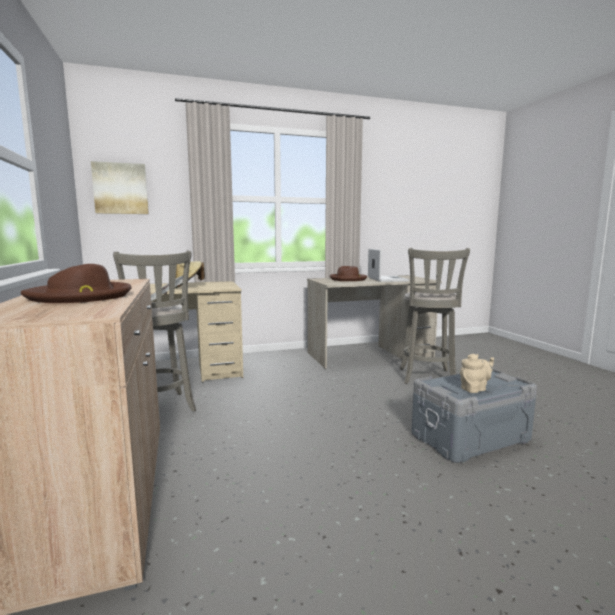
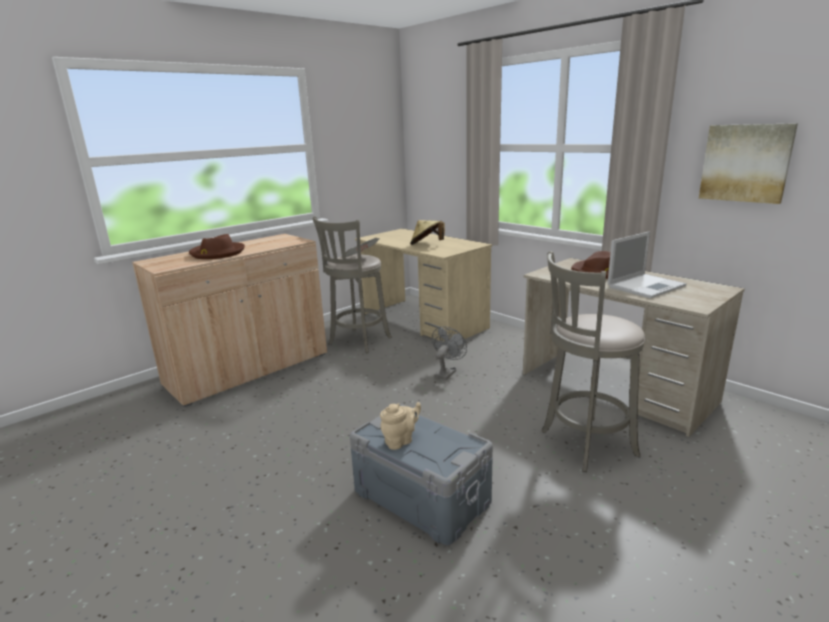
camera: 65 degrees right, 10 degrees up
picture [91,161,149,214] -> picture moved to [699,123,798,204]
beige teapot [460,354,494,393] -> beige teapot turned 75 degrees counterclockwise [380,402,421,450]
none -> grey fan [432,326,467,380]

